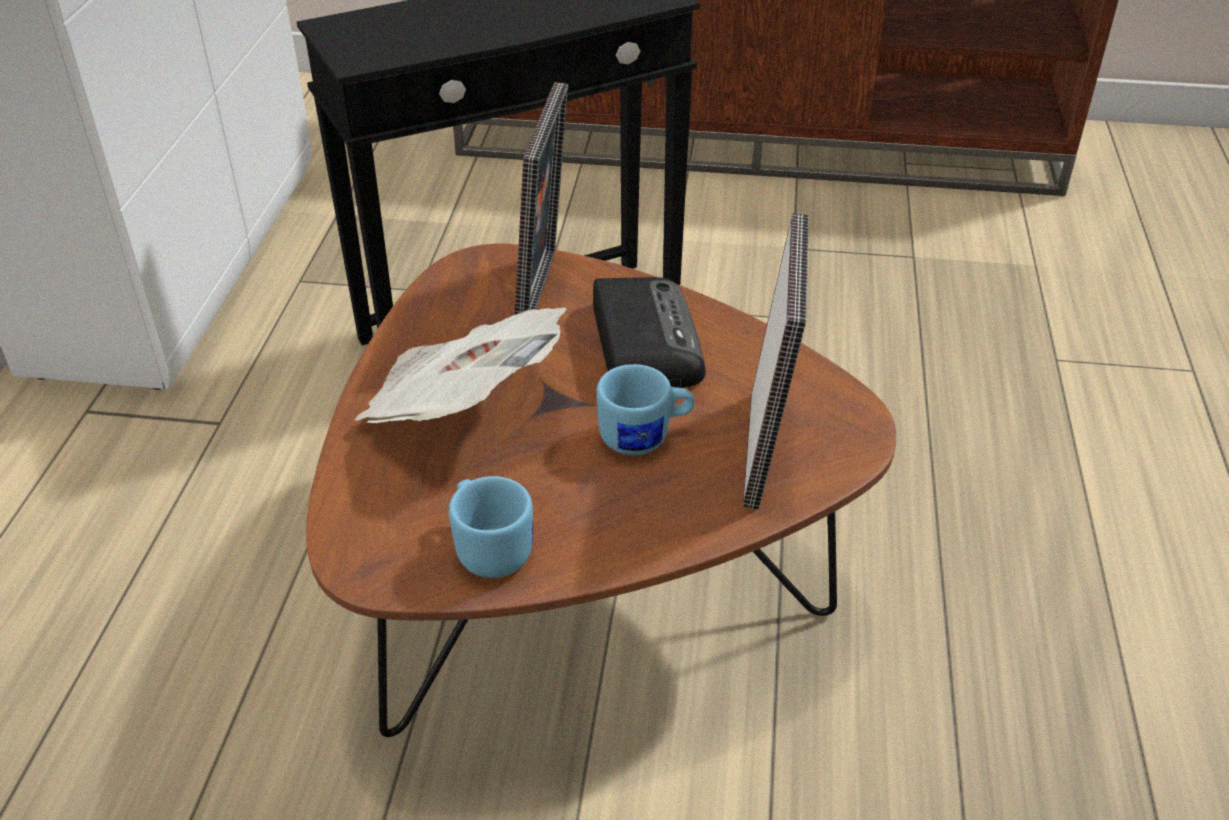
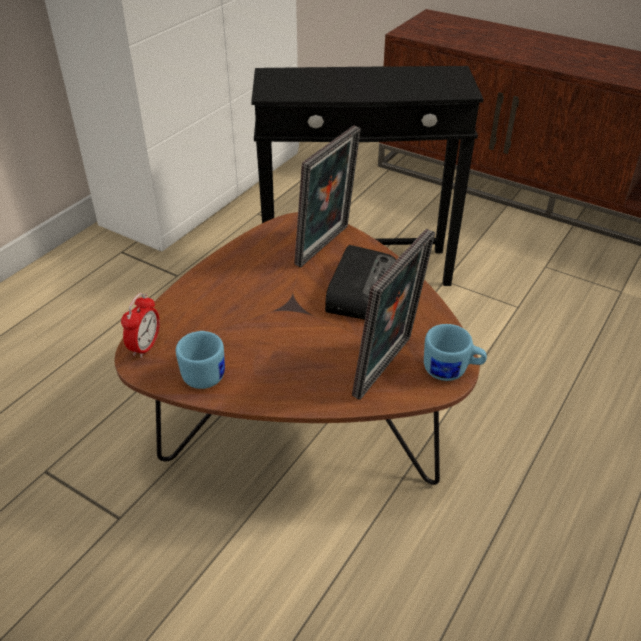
camera: 25 degrees right, 0 degrees up
newspaper [355,307,567,423] -> none
blue mug [596,364,695,455] -> blue mug moved to [424,324,487,381]
none -> alarm clock [121,293,160,358]

